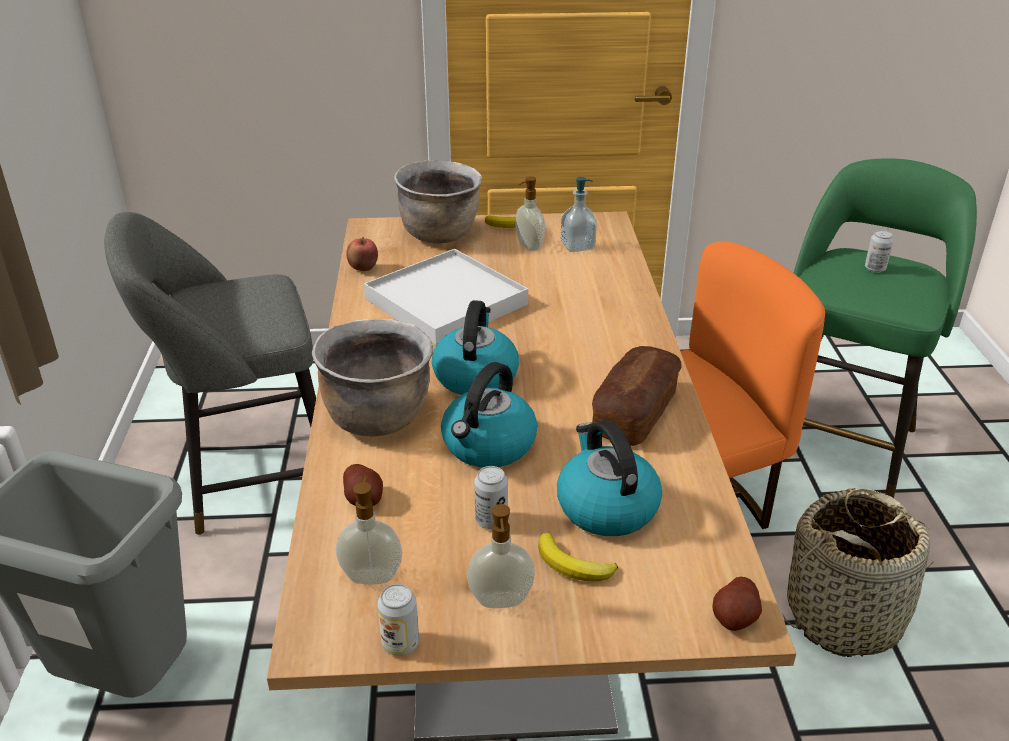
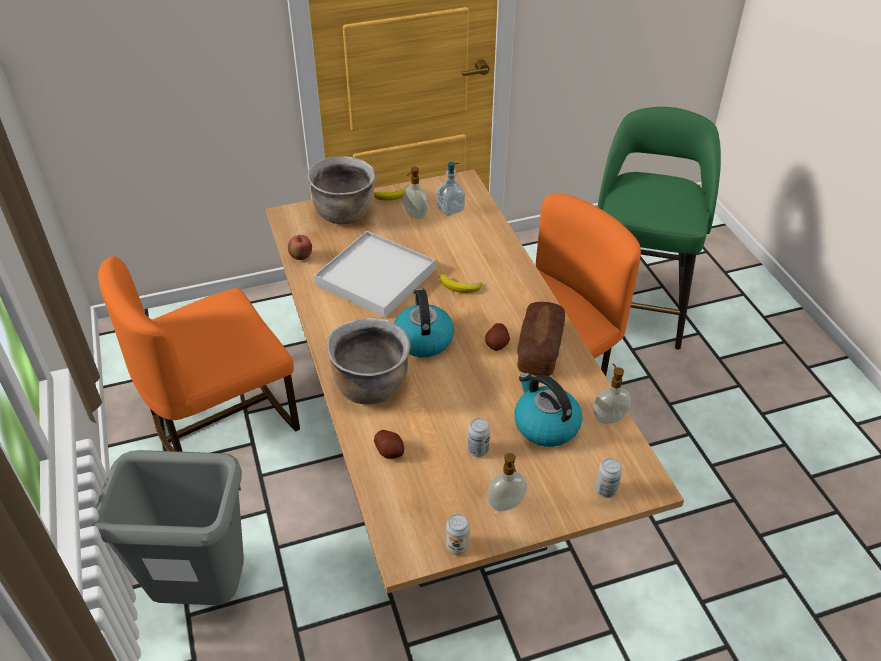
camera: 15 degrees left, 10 degrees up
grey stool [104,212,316,535] -> orange chair [98,256,300,452]
soap dispenser [336,477,402,584] -> soap dispenser moved to [593,364,631,424]
kettle [441,362,537,467] -> none
banana [538,533,618,581] -> banana moved to [439,274,482,293]
potato [712,577,762,631] -> potato moved to [485,323,510,351]
basket [782,488,934,657] -> none
can [865,230,894,273] -> can moved to [595,458,622,498]

